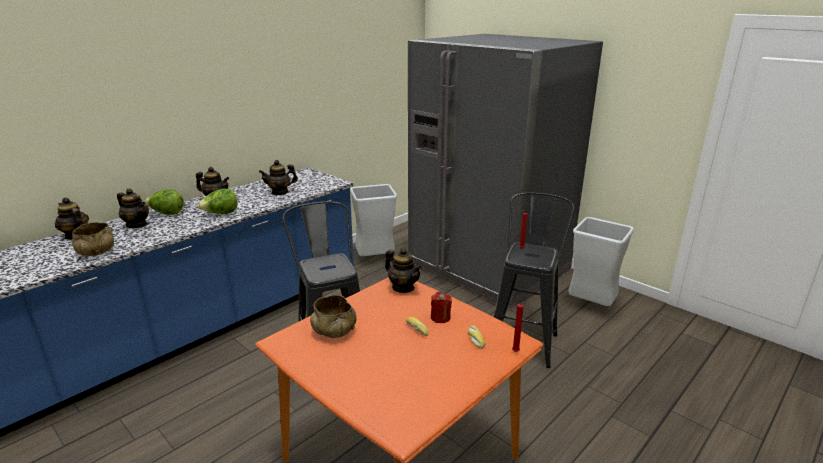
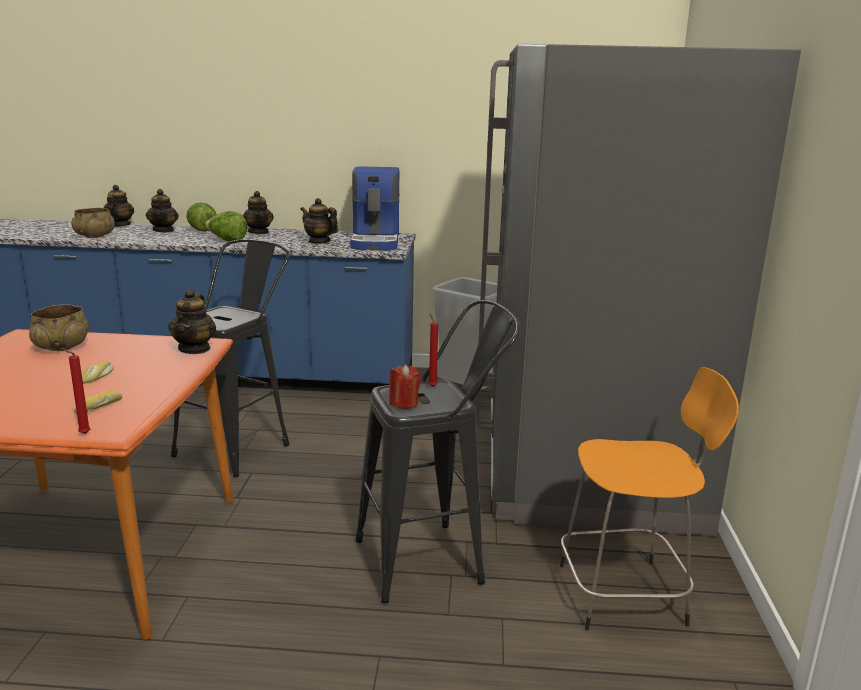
camera: 50 degrees right, 5 degrees down
red candle [431,292,452,323] -> red candle moved to [389,365,421,409]
grey trash can [569,217,634,306] -> orange stool [560,367,739,630]
none -> coffee machine [350,166,400,251]

